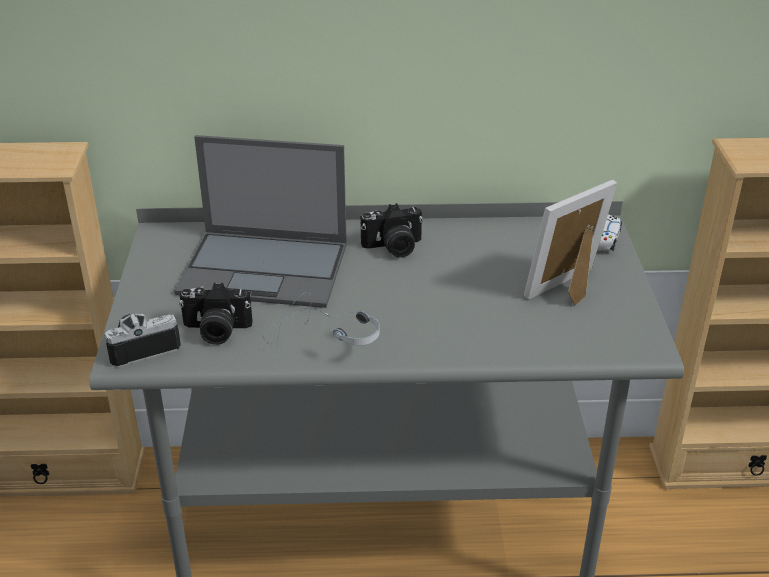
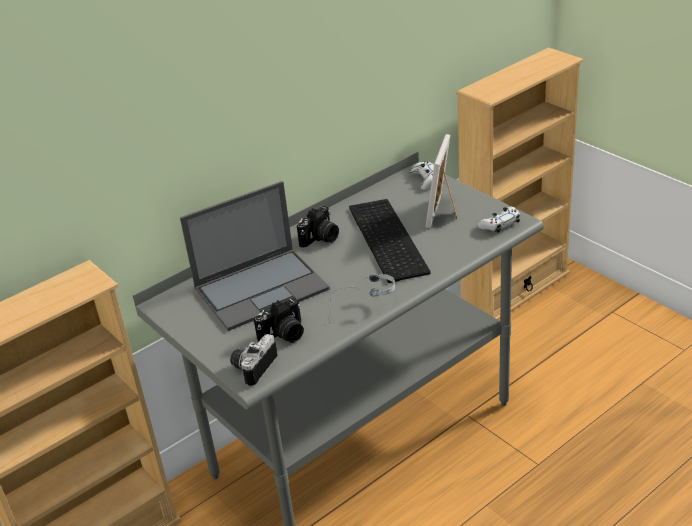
camera: 35 degrees left, 0 degrees up
none -> keyboard [349,199,431,283]
none -> white game controller [478,207,520,233]

